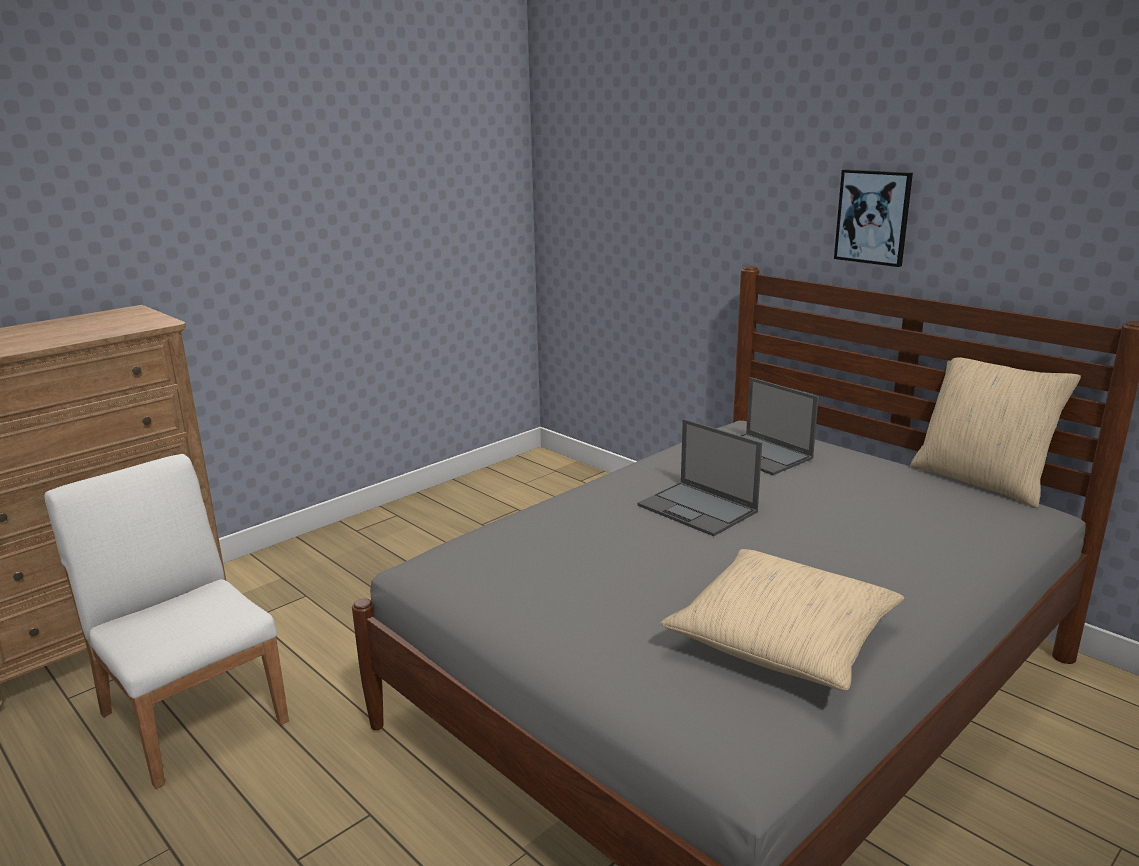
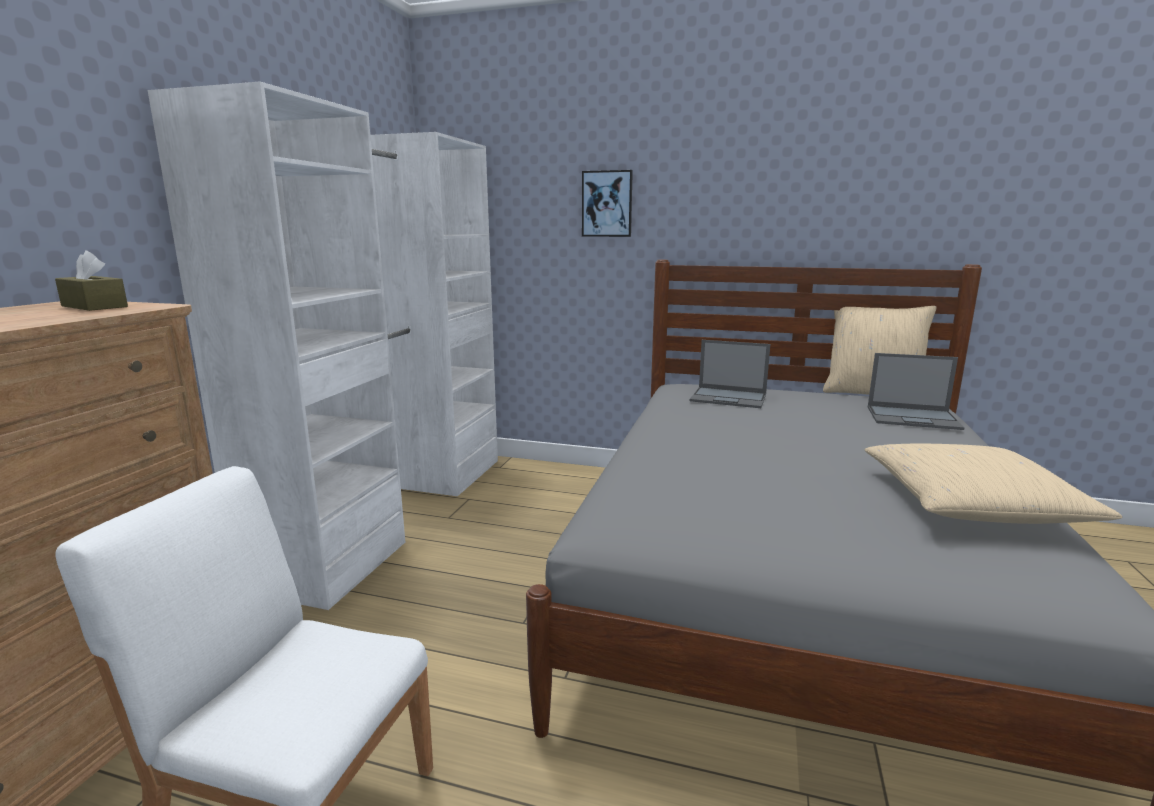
camera: 30 degrees left, 5 degrees down
laptop [637,419,762,536] -> laptop moved to [868,353,965,430]
picture [834,169,913,267] -> picture moved to [582,170,633,237]
none -> brown tissue box [55,250,128,311]
none -> white wardrobe [148,82,498,610]

